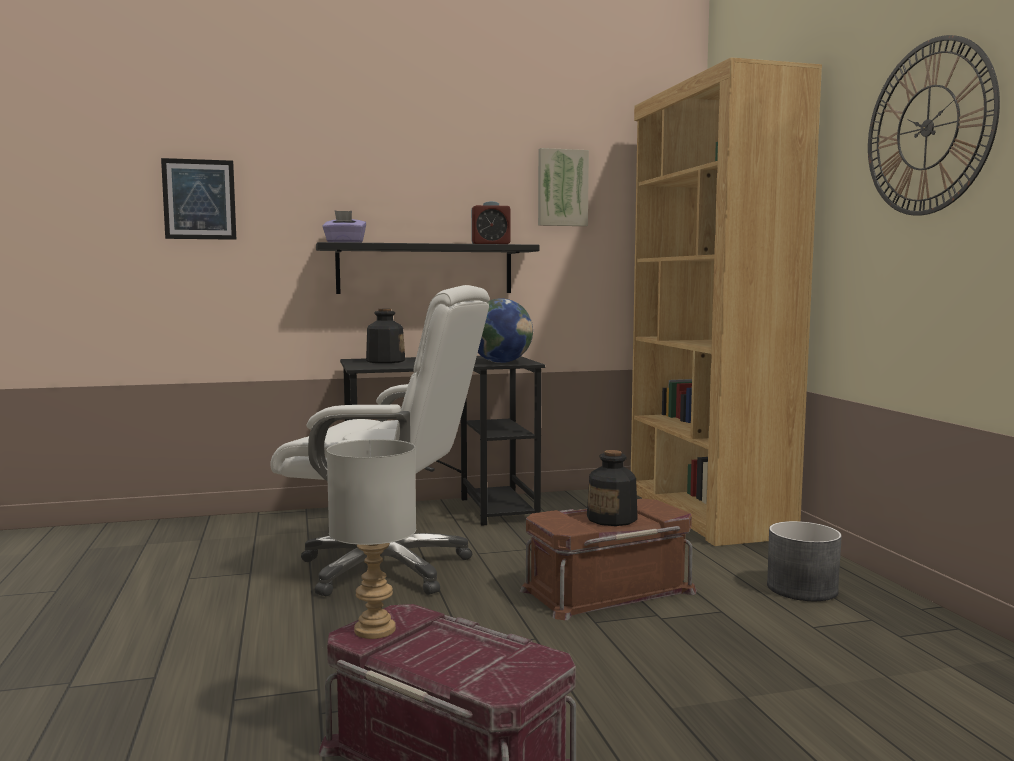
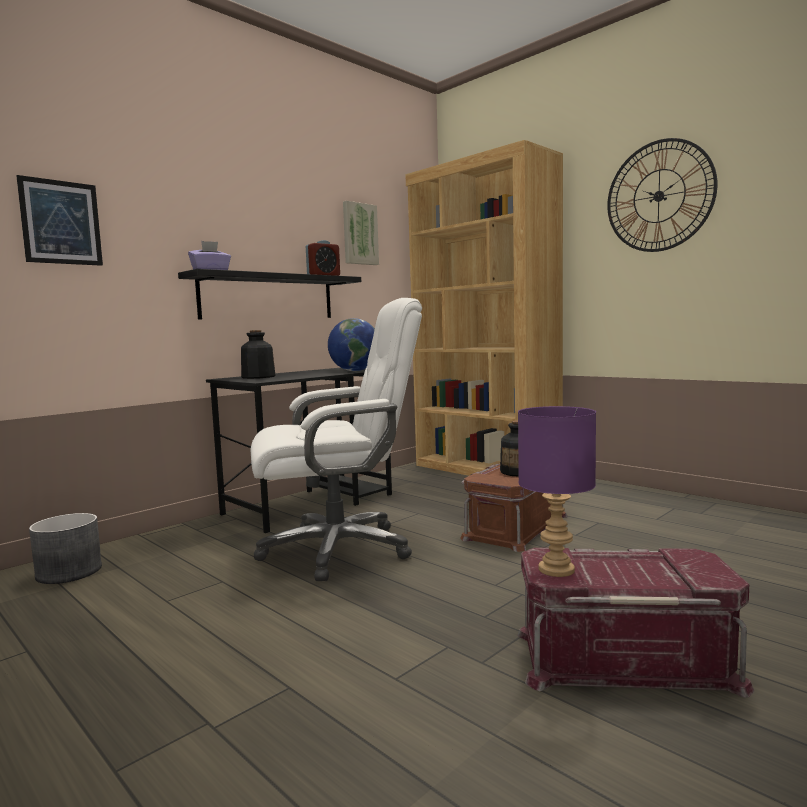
camera: 30 degrees left, 0 degrees up
grey table lamp [326,439,416,639] -> purple table lamp [518,406,596,577]
grey planter [767,521,842,601] -> grey planter moved to [29,513,102,584]

